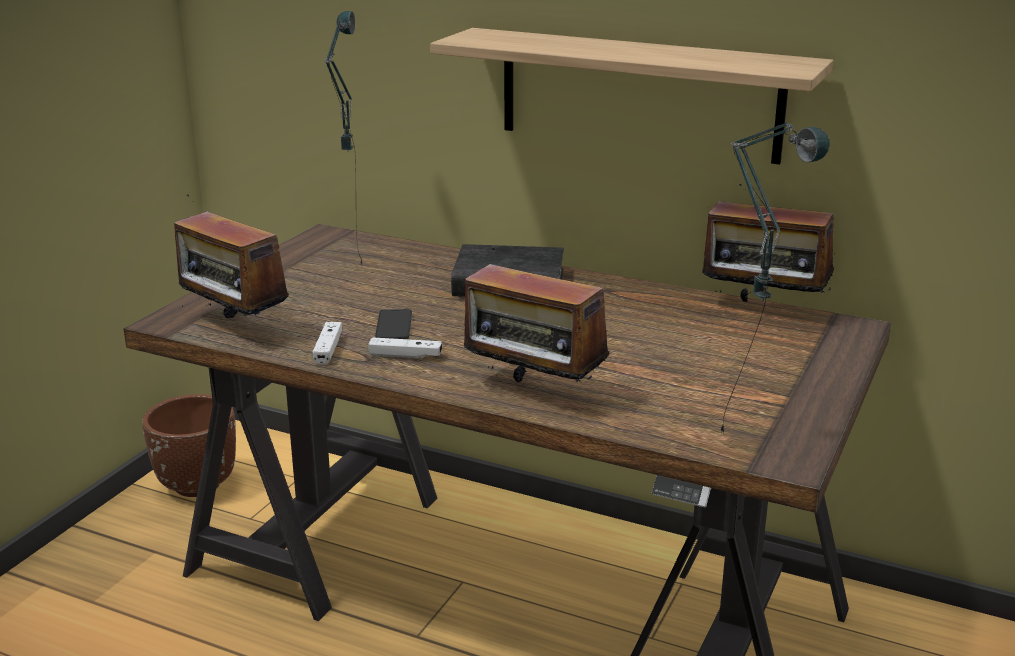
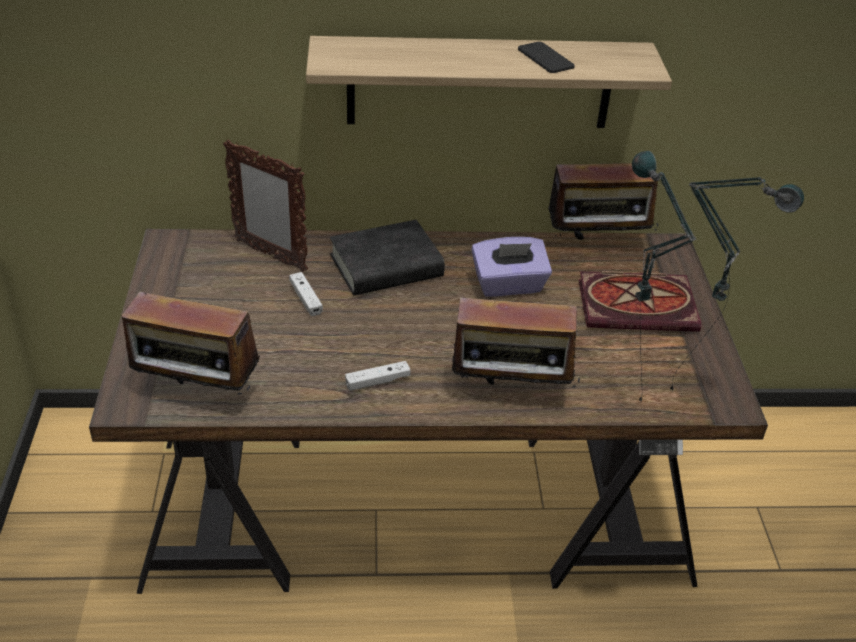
camera: 30 degrees left, 15 degrees up
brown planter [142,394,236,497] -> none
white game controller [312,322,342,365] -> white game controller moved to [289,272,323,316]
table lamp [324,11,362,264] -> table lamp moved to [632,151,696,402]
phone [375,309,412,339] -> phone moved to [518,42,575,73]
none -> picture frame [223,139,308,272]
none -> purple tissue box [472,237,552,297]
none -> book [579,271,701,332]

